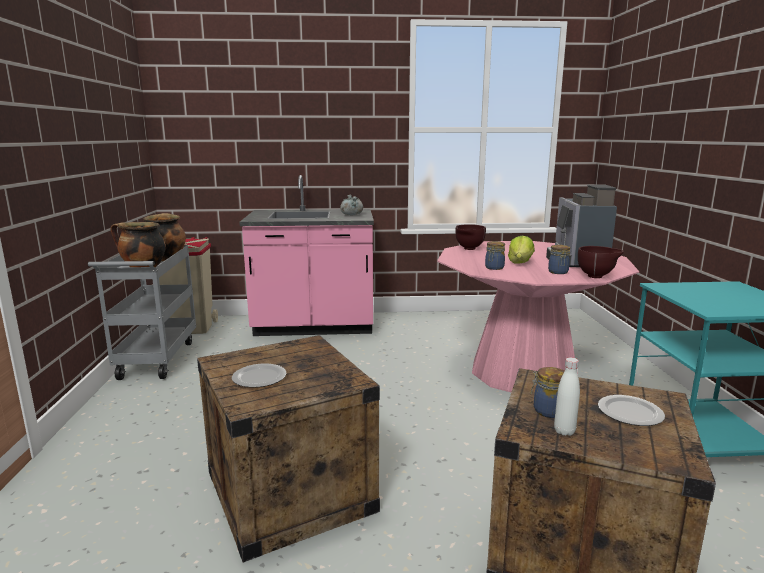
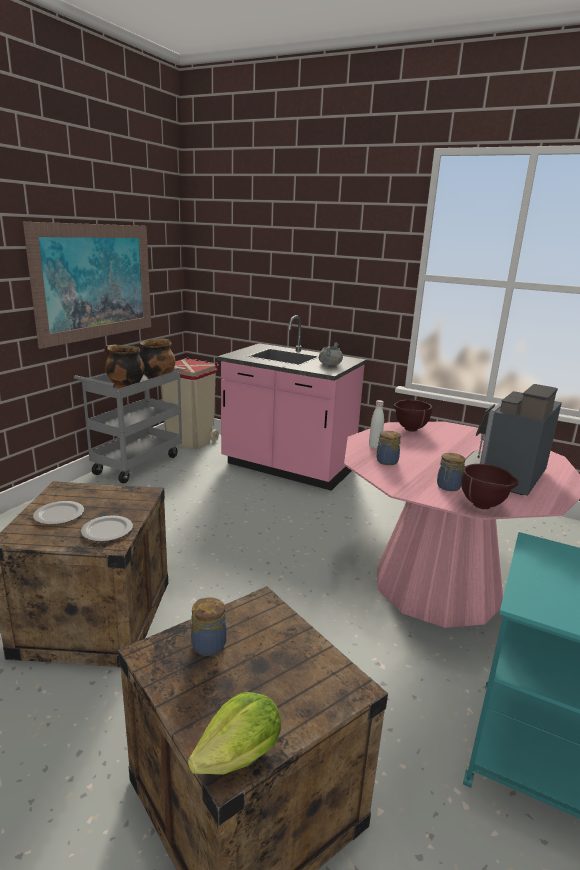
camera: 30 degrees right, 5 degrees up
lettuce [508,236,535,264] -> lettuce moved to [188,692,281,775]
white bottle [554,357,580,436] -> white bottle moved to [369,400,384,449]
plate [598,395,665,426] -> plate moved to [81,515,133,542]
none -> picture [23,222,151,349]

